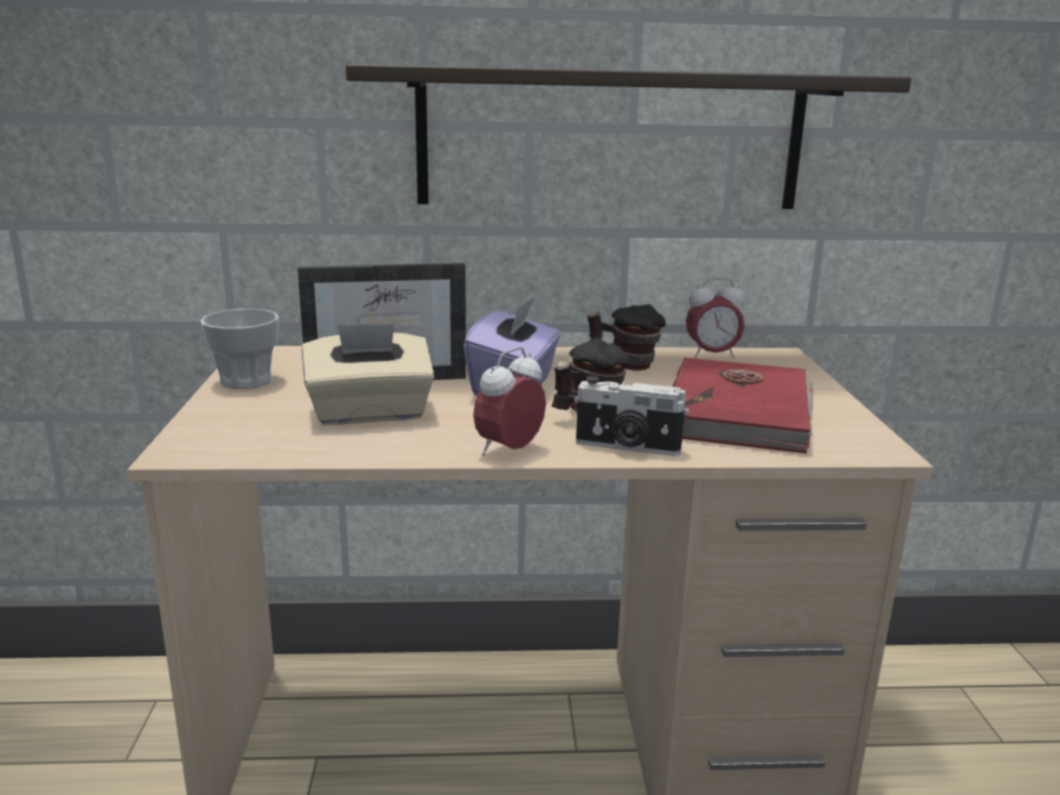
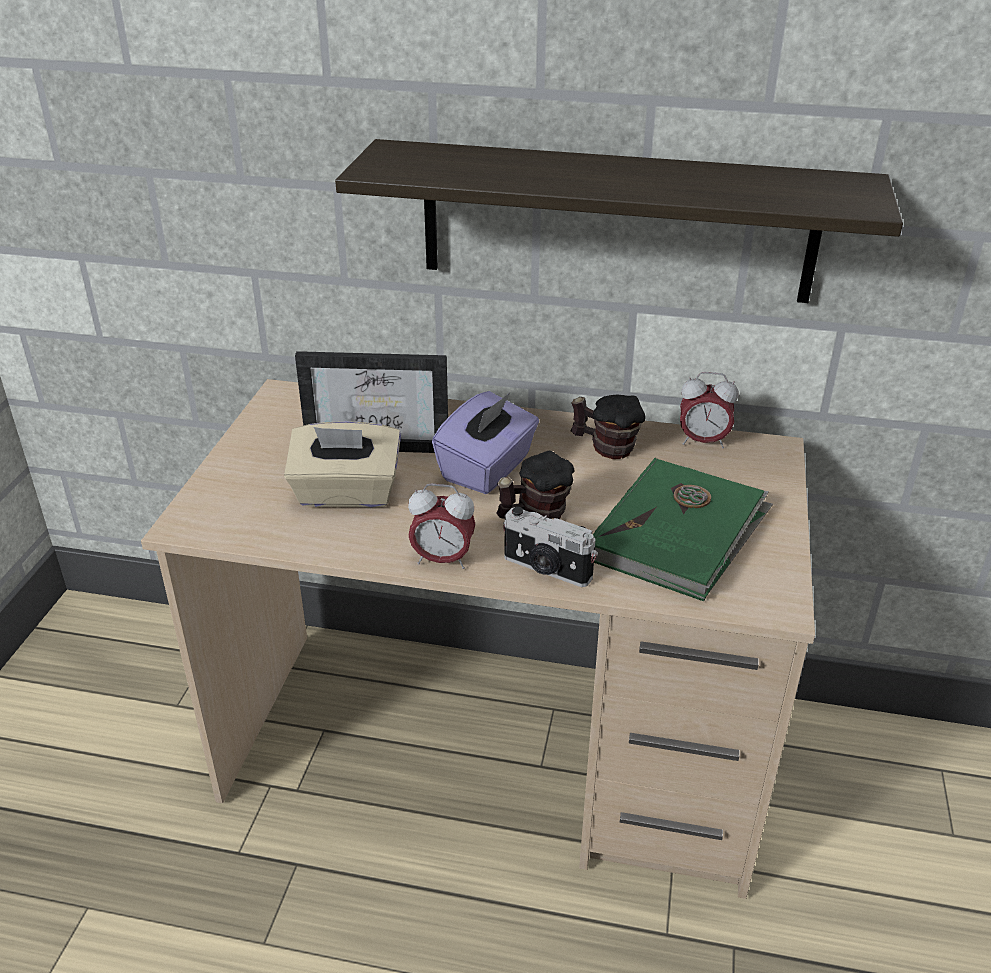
camera: 15 degrees right, 15 degrees up
cup [200,309,279,389] -> none
alarm clock [473,347,546,456] -> alarm clock turned 135 degrees counterclockwise [408,483,475,569]
red book [673,357,814,454] -> green book [593,458,773,601]

